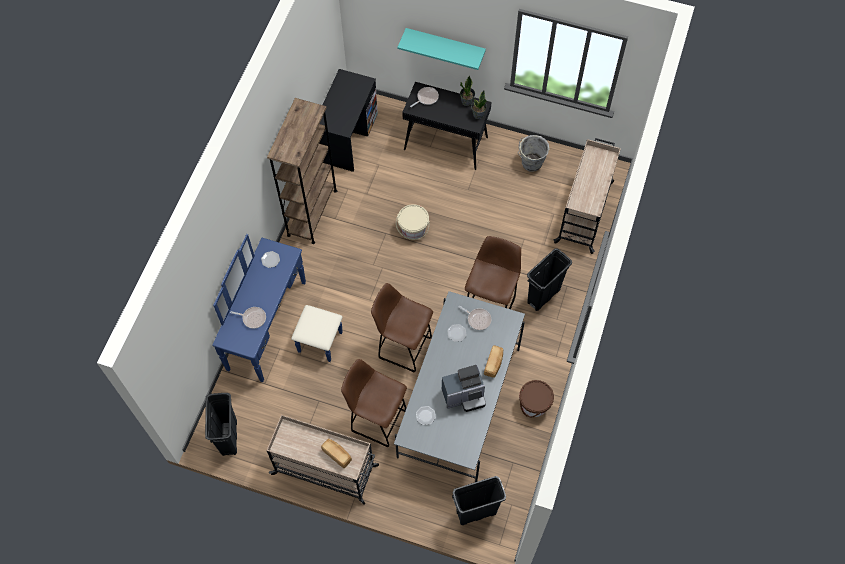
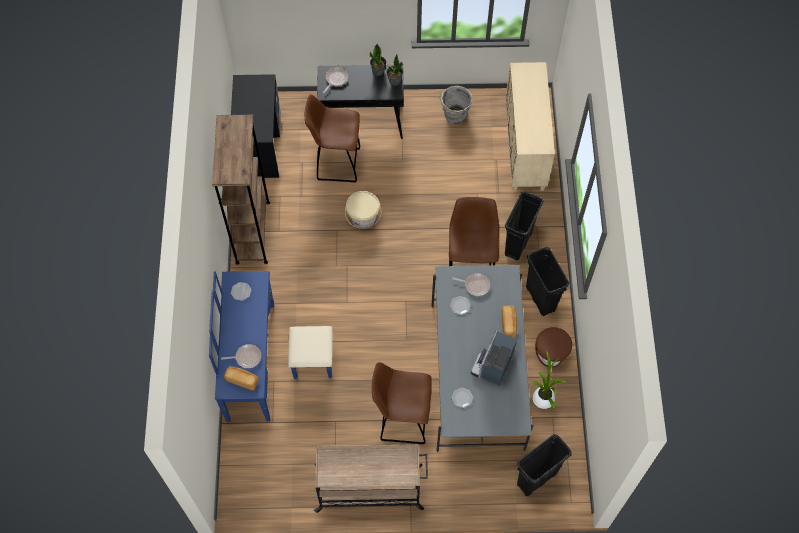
camera: 20 degrees left, 0 degrees up
black trash can [205,393,237,456] -> black trash can moved to [526,247,570,316]
bread [321,439,352,468] -> bread moved to [224,366,259,391]
brown stool [371,283,433,373] -> brown stool moved to [305,94,360,183]
turquoise shelf [397,28,486,70] -> none
coffee machine [442,365,486,412] -> coffee machine turned 150 degrees clockwise [471,330,517,386]
beige cart [554,138,621,254] -> beige cabinet [505,62,555,191]
none -> potted plant [533,351,566,409]

